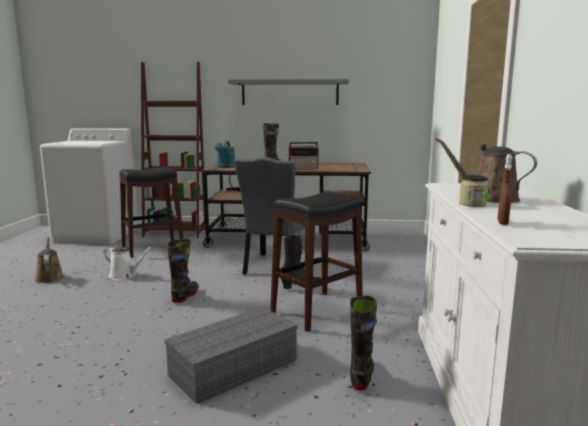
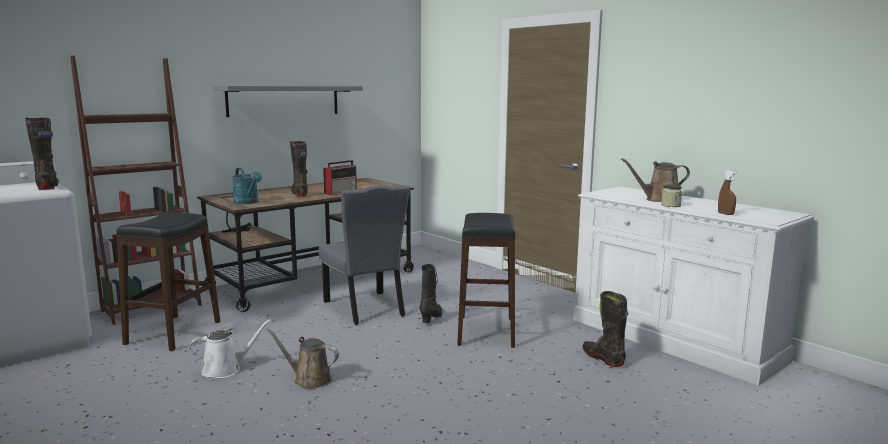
camera: 45 degrees left, 0 degrees up
brown watering can [35,237,64,283] -> brown watering can moved to [266,328,339,389]
grey storage box [164,307,298,404] -> none
black boot [168,239,199,303] -> black boot moved to [25,117,59,190]

